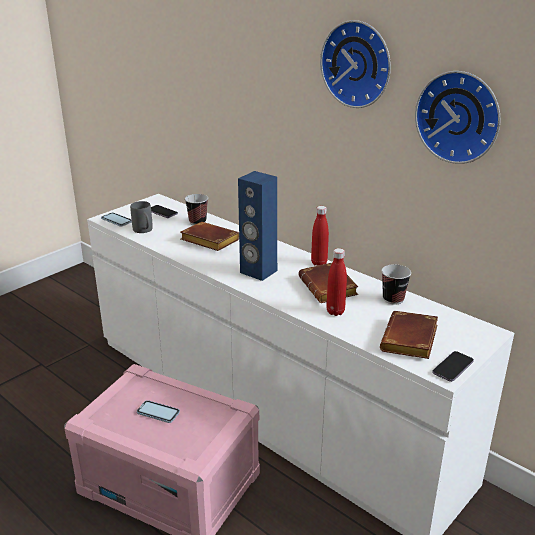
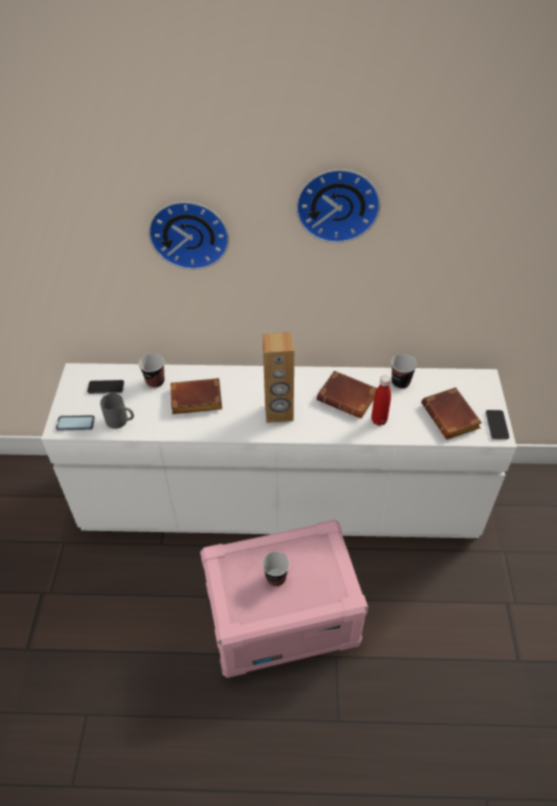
camera: 40 degrees left, 20 degrees up
phone [137,400,180,423] -> cup [262,552,290,587]
blue speaker [238,171,277,281] -> brown speaker [263,332,294,423]
red bottle [311,206,329,266] -> none
wall clock [415,71,500,164] -> wall clock moved to [148,201,229,270]

